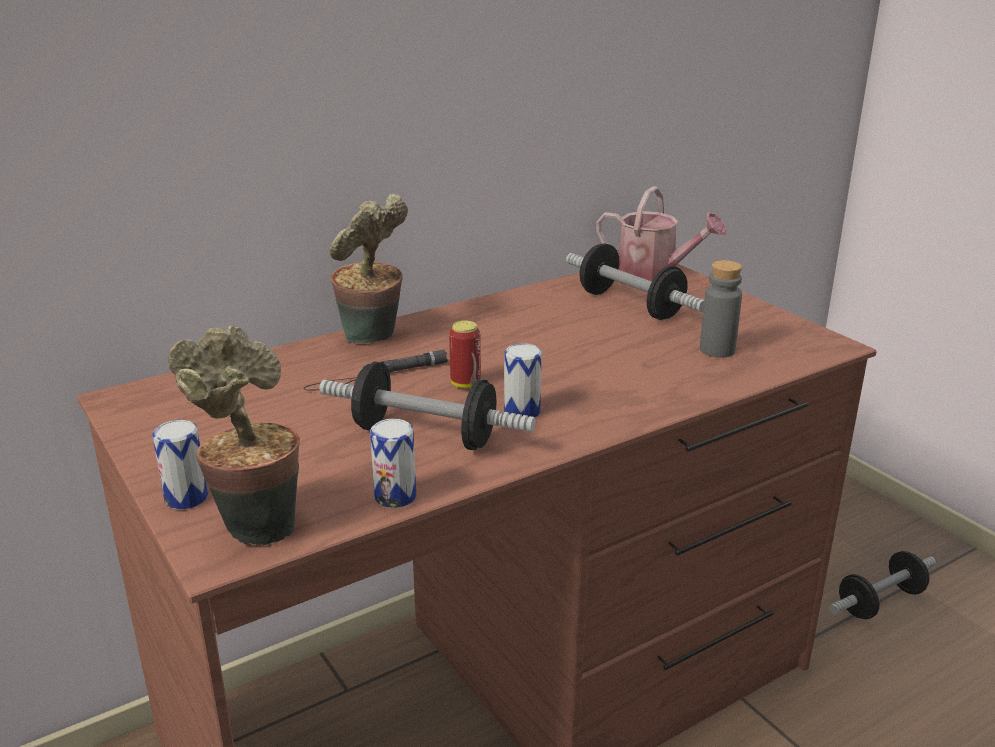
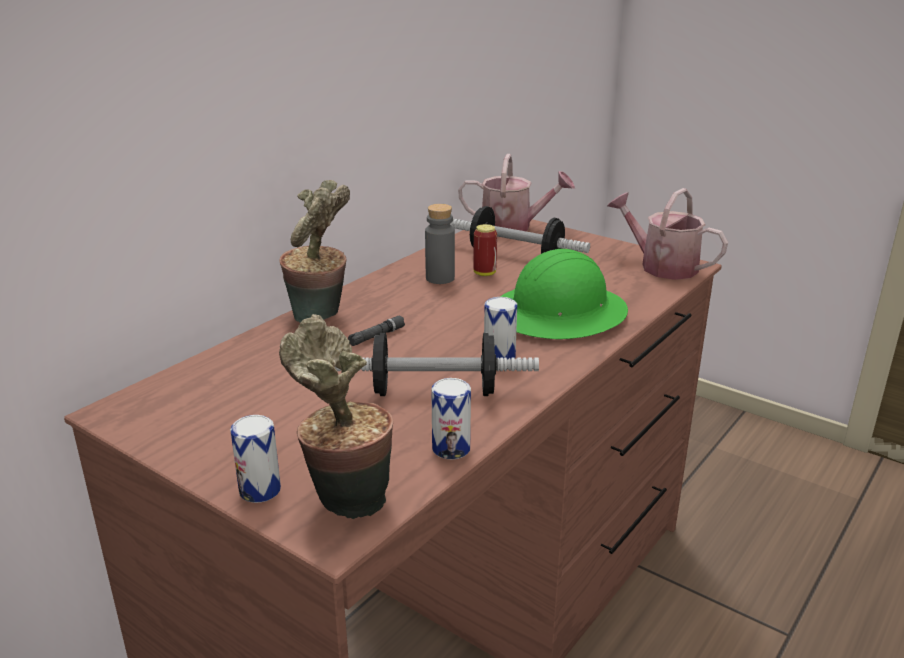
camera: 20 degrees left, 0 degrees up
can [449,320,481,388] -> can moved to [473,224,497,276]
grey bottle [700,260,742,358] -> grey bottle moved to [425,204,455,284]
dumbbell [829,551,936,619] -> none
none -> green hard hat [500,249,628,339]
none -> watering can [607,188,728,280]

